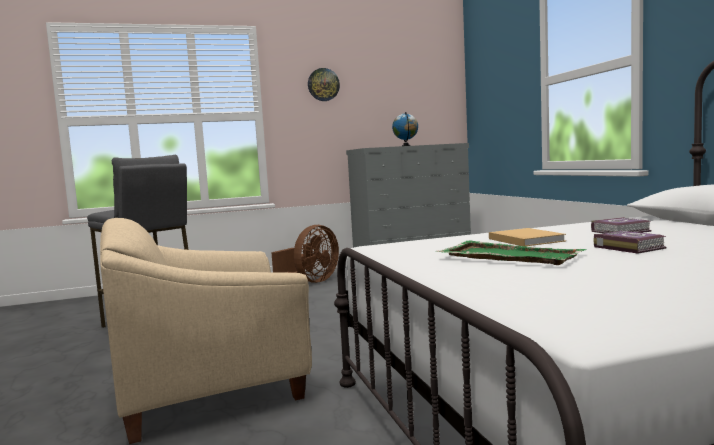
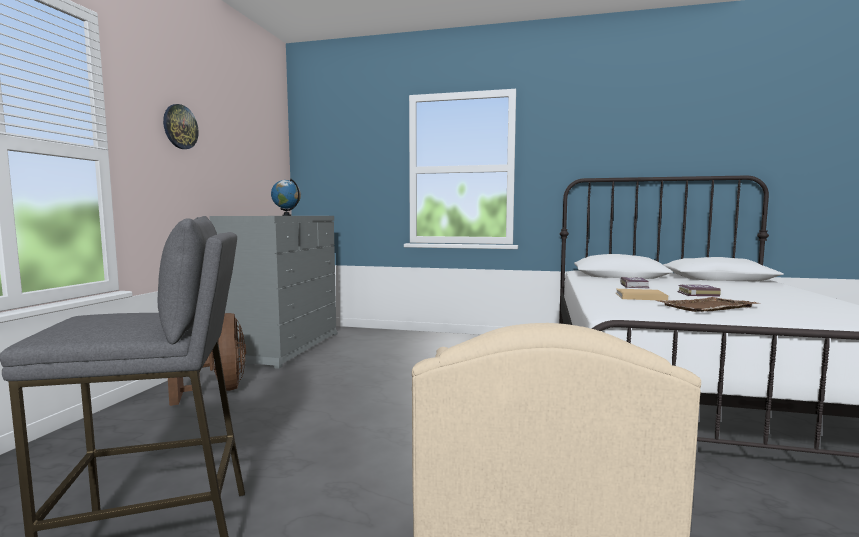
camera: 60 degrees left, 0 degrees up
green tray [436,241,587,265] -> brown tray [658,297,761,312]

